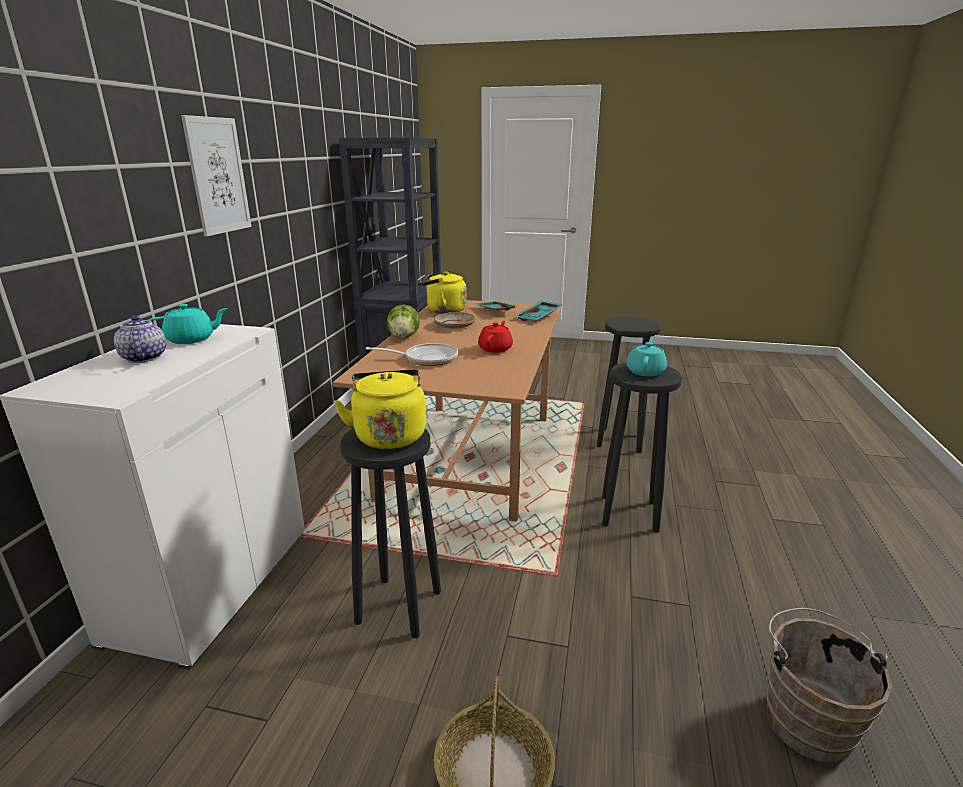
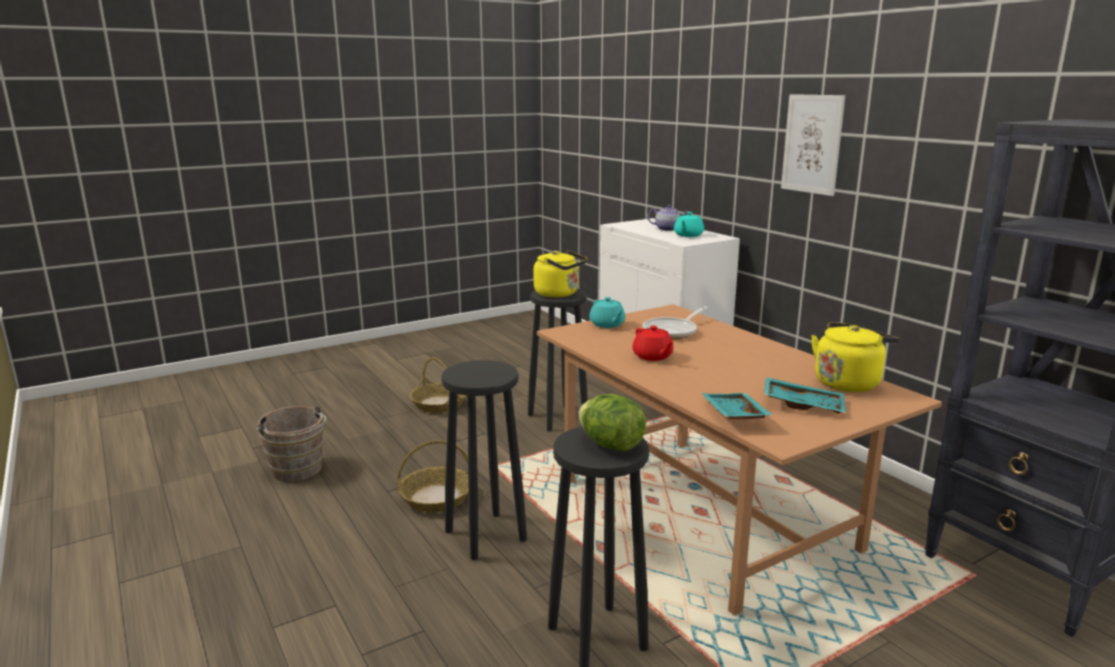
camera: 135 degrees right, 5 degrees down
lettuce [387,304,420,338] -> lettuce moved to [578,394,646,452]
beige plate [434,312,475,329] -> none
turquoise teapot [626,339,667,376] -> turquoise teapot moved to [589,297,625,328]
none -> basket [397,440,468,513]

